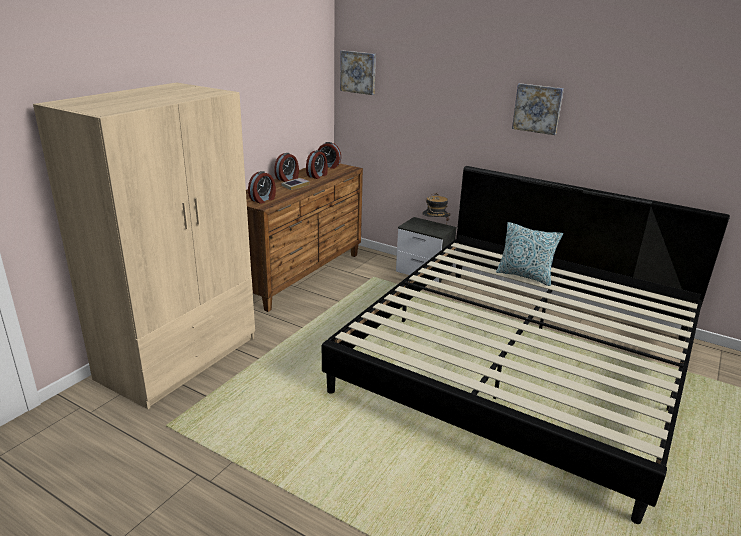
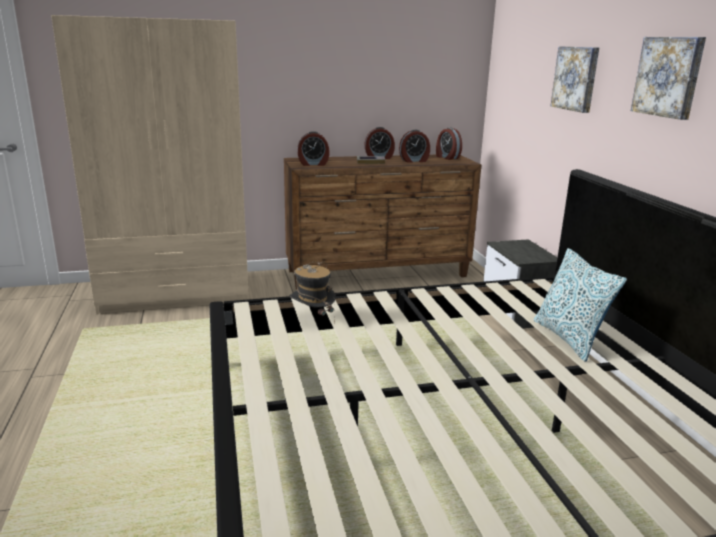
camera: 45 degrees right, 5 degrees down
picture [340,51,376,95] -> picture moved to [551,46,599,113]
hat [422,193,451,221] -> hat moved to [290,262,336,323]

